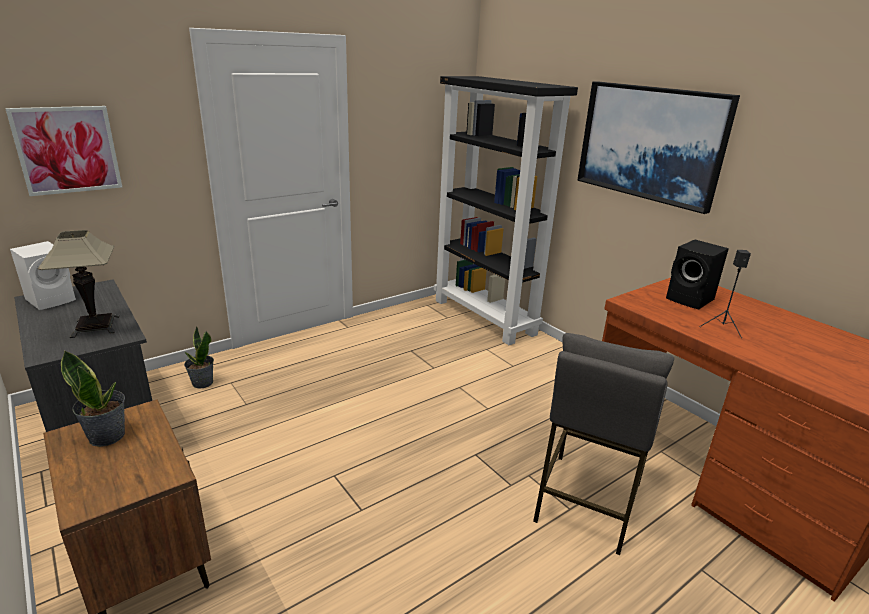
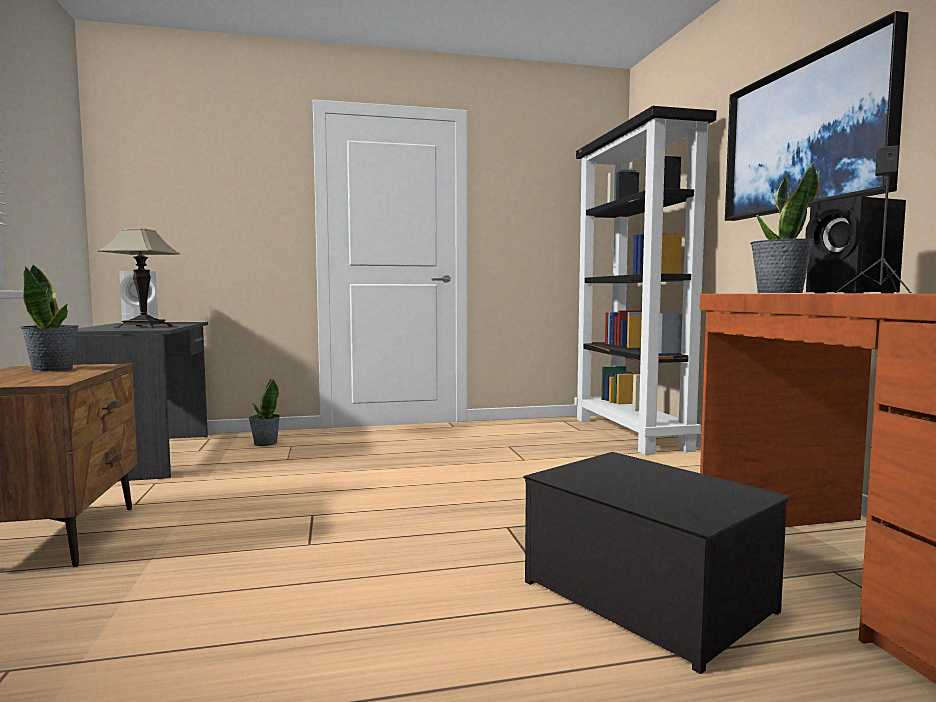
camera: 25 degrees right, 20 degrees down
picture [5,106,122,196] -> none
grey stool [533,333,674,555] -> storage box [524,452,790,674]
none -> potted plant [750,162,819,293]

